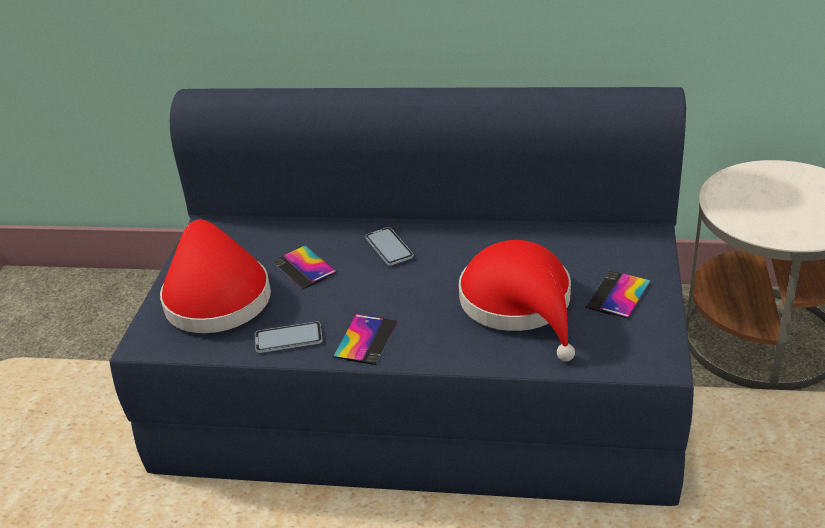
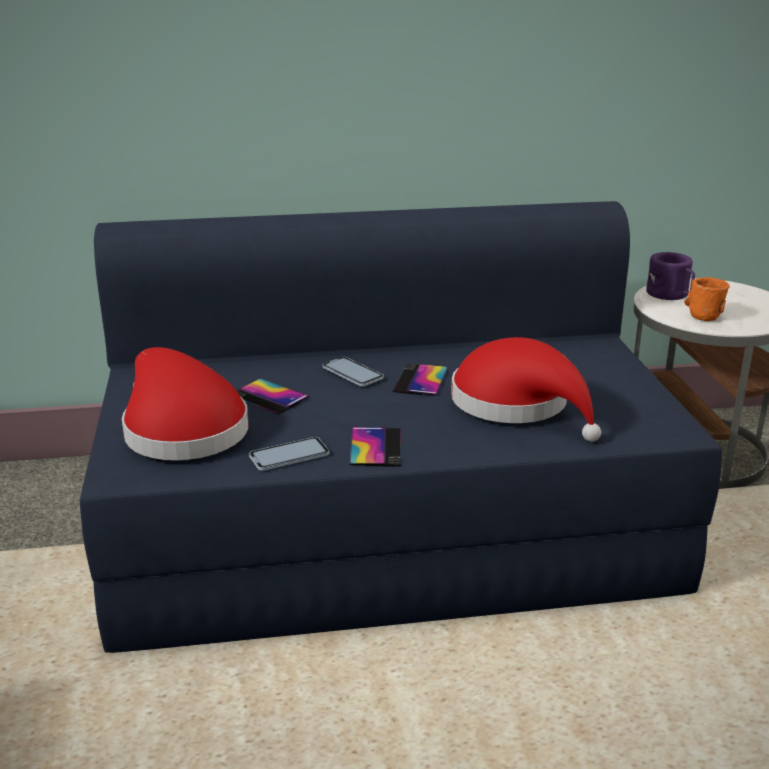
camera: 20 degrees left, 10 degrees down
phone [585,271,651,319] -> phone moved to [392,364,448,396]
none -> purple mug [646,252,695,300]
none -> orange mug [684,277,730,321]

